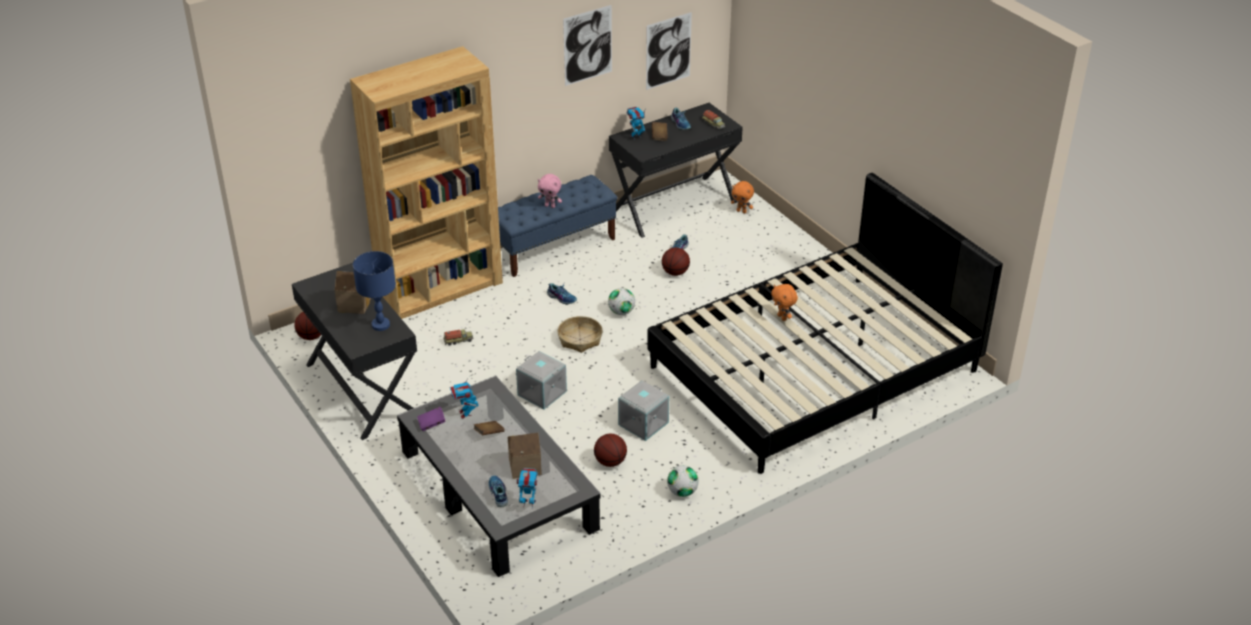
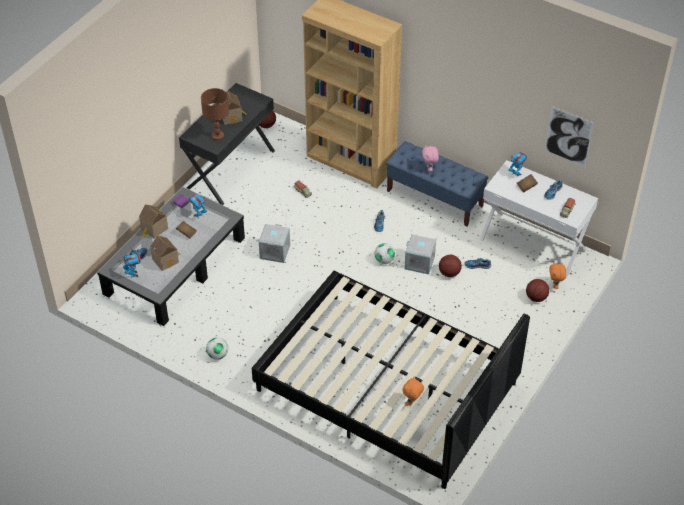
camera: 65 degrees right, 10 degrees up
blue table lamp [353,251,396,331] -> brown table lamp [201,88,229,141]
basket [557,316,602,353] -> none
picture [563,5,612,86] -> none
basketball [594,434,627,467] -> basketball moved to [526,279,549,302]
black desk [609,103,743,238] -> white desk [480,160,598,279]
grey storage box [618,380,669,441] -> grey storage box moved to [404,234,436,274]
orange plush toy [771,284,798,321] -> orange plush toy moved to [402,376,424,406]
none -> toy house [139,204,168,238]

